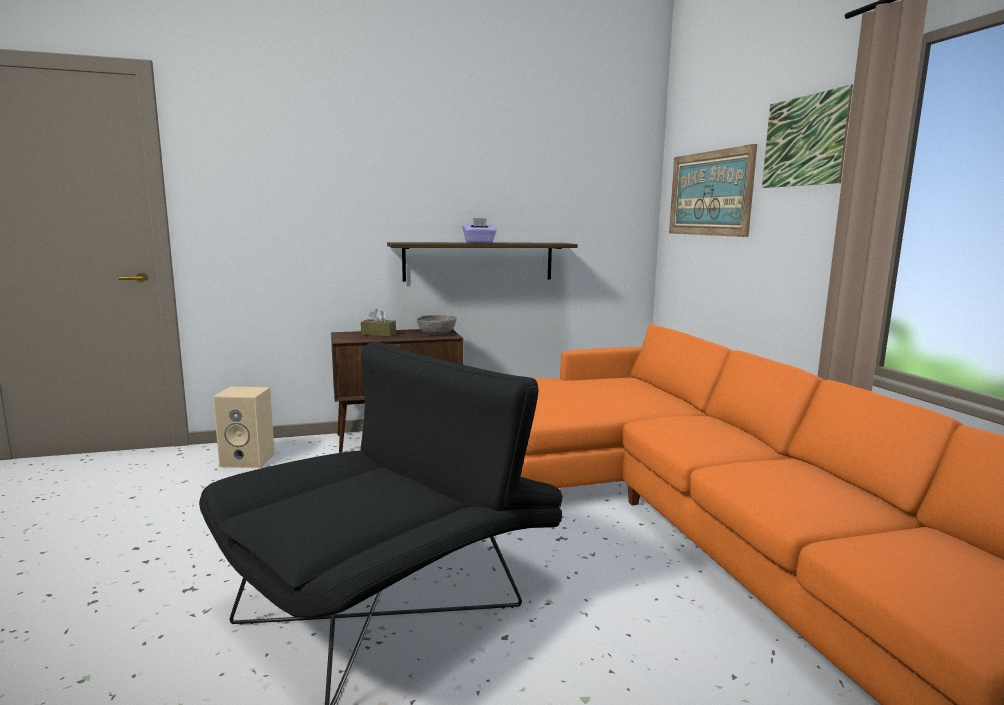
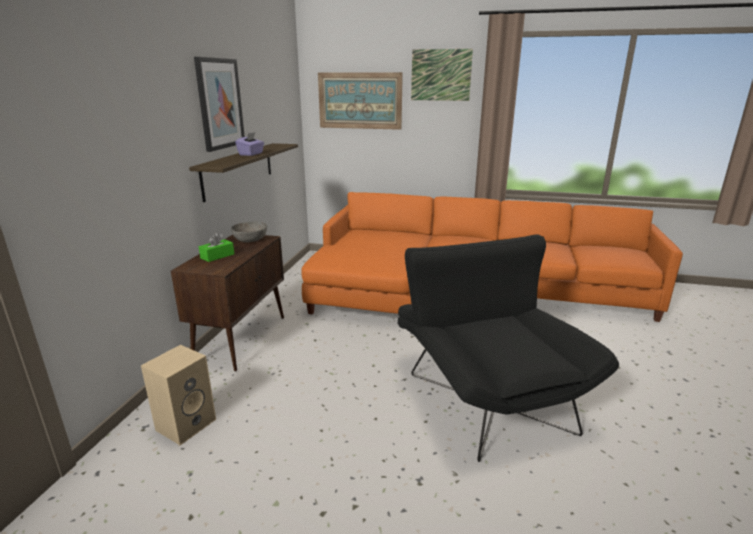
camera: 60 degrees left, 10 degrees up
brown tissue box [361,308,396,337] -> green tissue box [199,233,234,262]
none -> picture [194,57,245,152]

